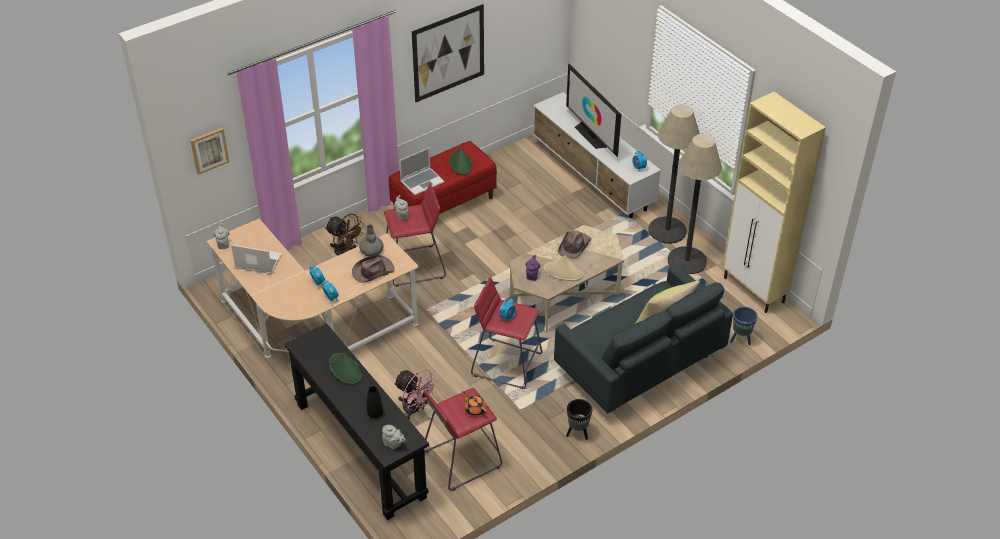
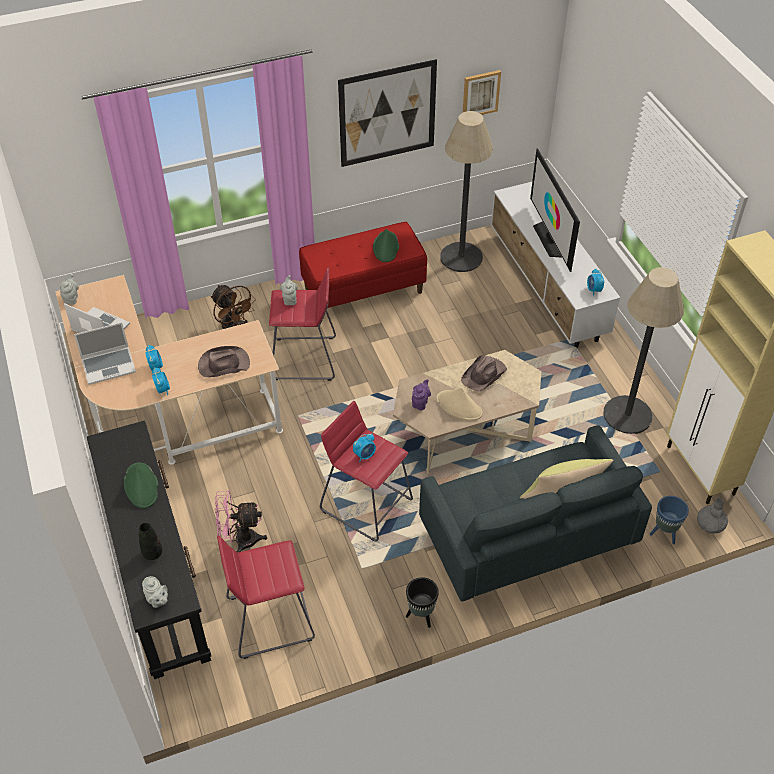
camera: 15 degrees right, 5 degrees up
picture [190,128,229,175] -> picture moved to [463,70,501,115]
grey vase [359,225,384,256] -> grey vase moved to [697,498,728,534]
pink fan [394,369,438,419] -> pink fan turned 120 degrees clockwise [215,490,267,552]
laptop [399,148,444,196] -> laptop moved to [74,322,136,385]
orange teapot [462,391,487,416] -> none
floor lamp [648,104,700,244] -> floor lamp moved to [440,111,493,272]

